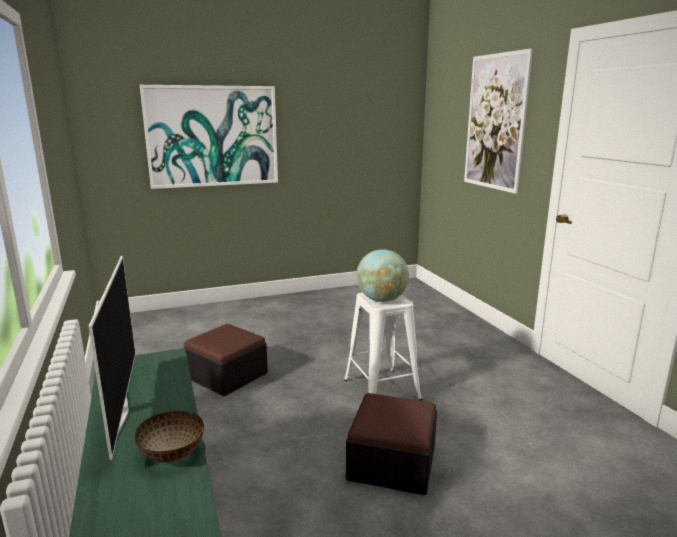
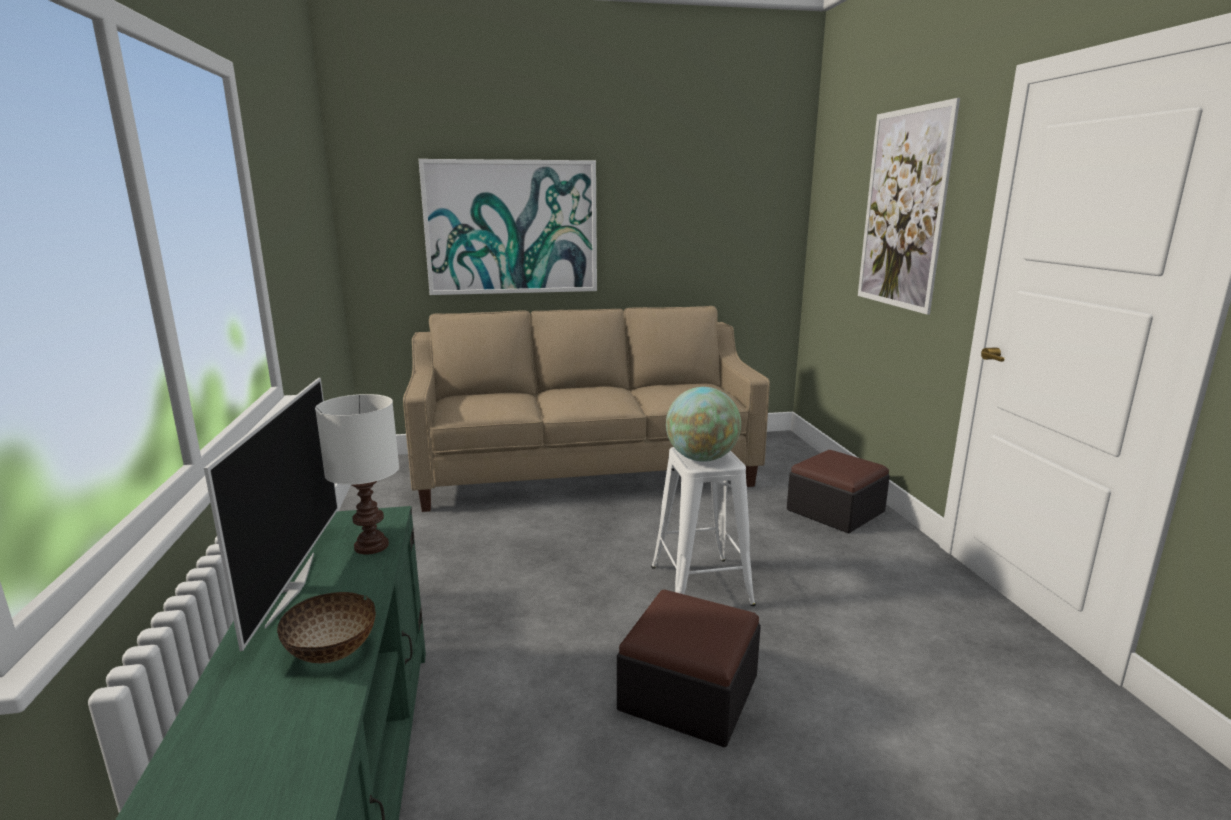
camera: 10 degrees right, 0 degrees up
ottoman [184,324,268,396] -> ottoman moved to [787,450,890,534]
none -> white table lamp [315,394,399,555]
none -> beige sofa [403,306,770,512]

